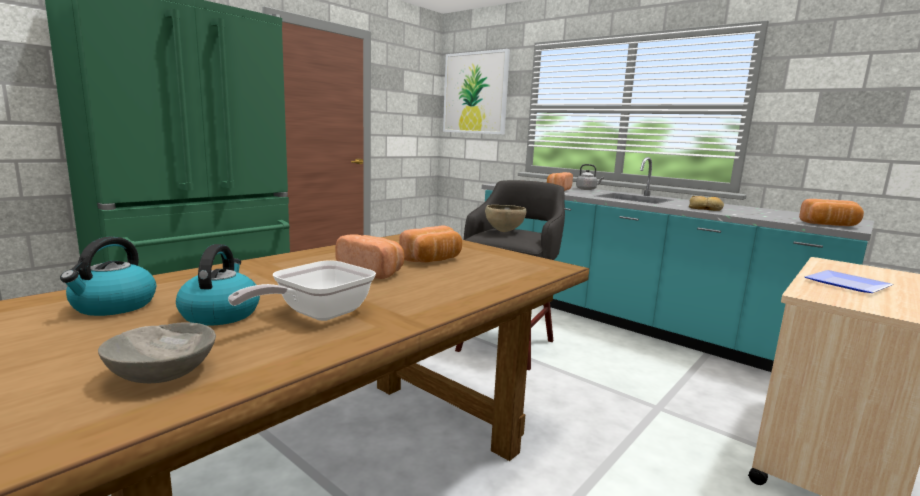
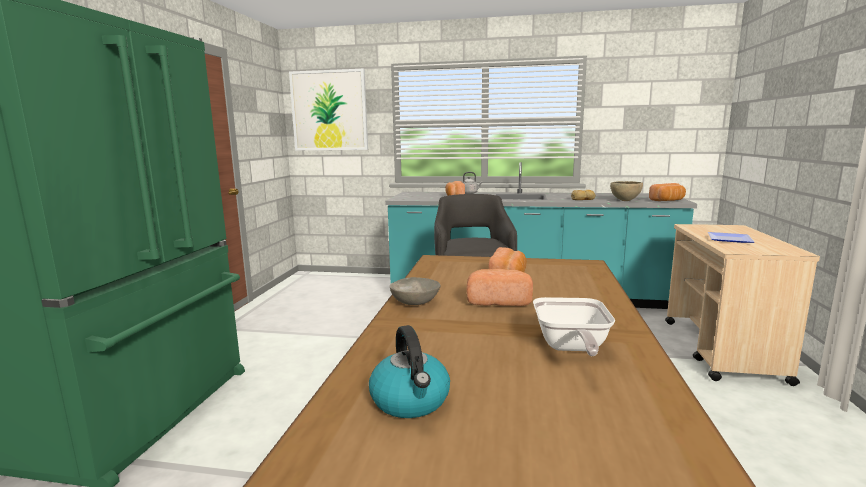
camera: 30 degrees left, 0 degrees up
grey bowl [98,323,216,383] -> grey bowl moved to [390,277,441,305]
kettle [176,244,260,326] -> none
brown bowl [485,205,527,232] -> brown bowl moved to [610,181,643,201]

